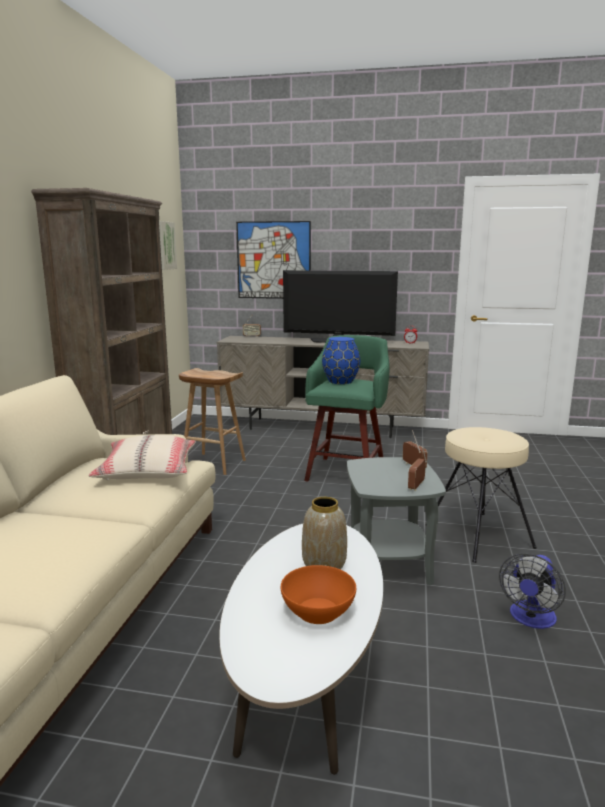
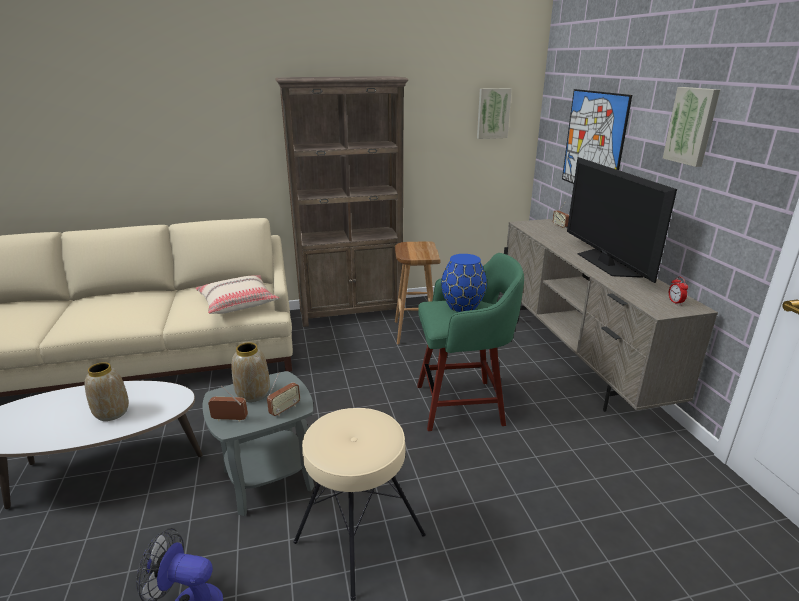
camera: 65 degrees right, 10 degrees up
orange bowl [281,565,356,624] -> none
none -> vase [232,342,270,402]
none -> picture [663,87,720,167]

